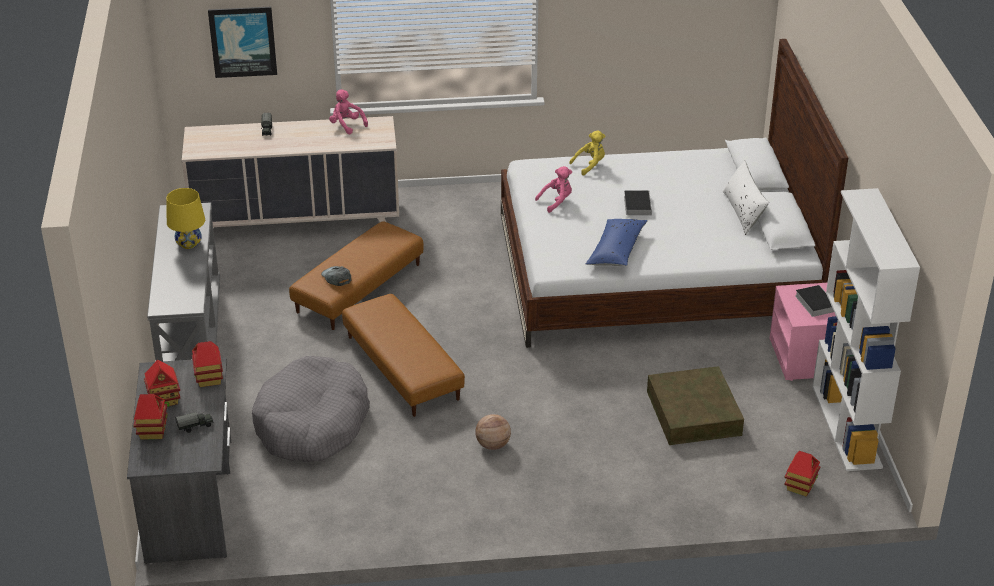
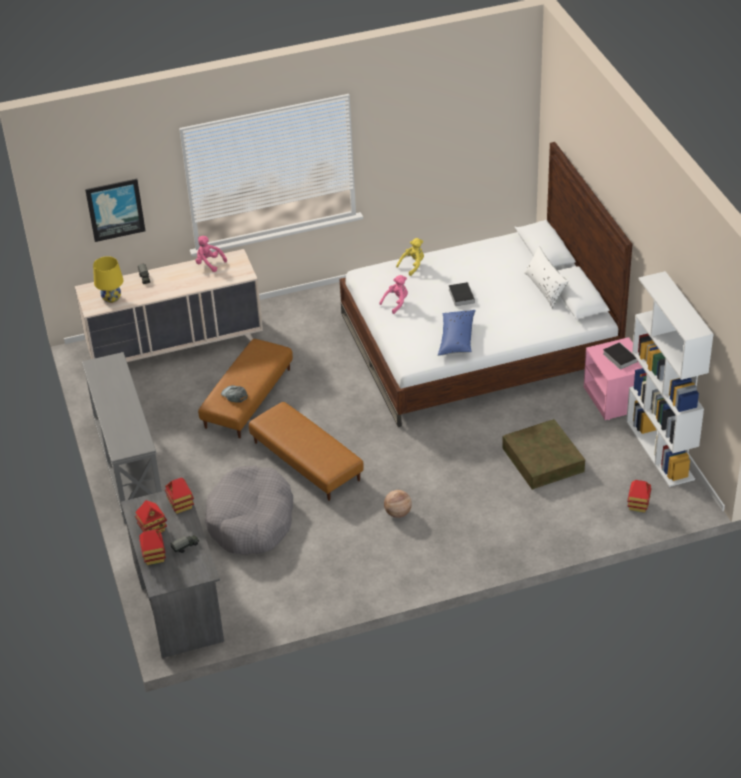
camera: 10 degrees left, 5 degrees up
yellow table lamp [166,188,205,249] -> yellow table lamp moved to [93,256,123,303]

